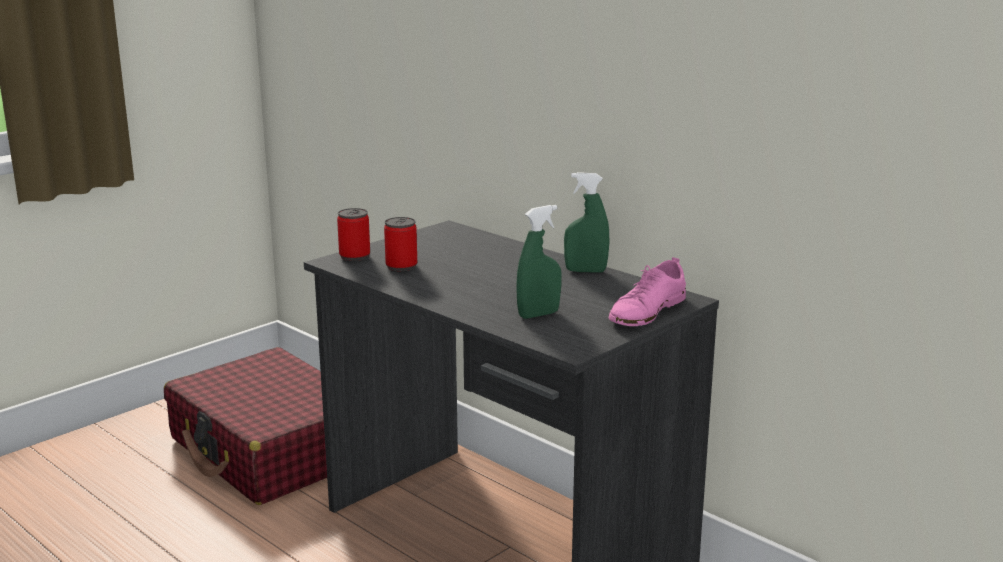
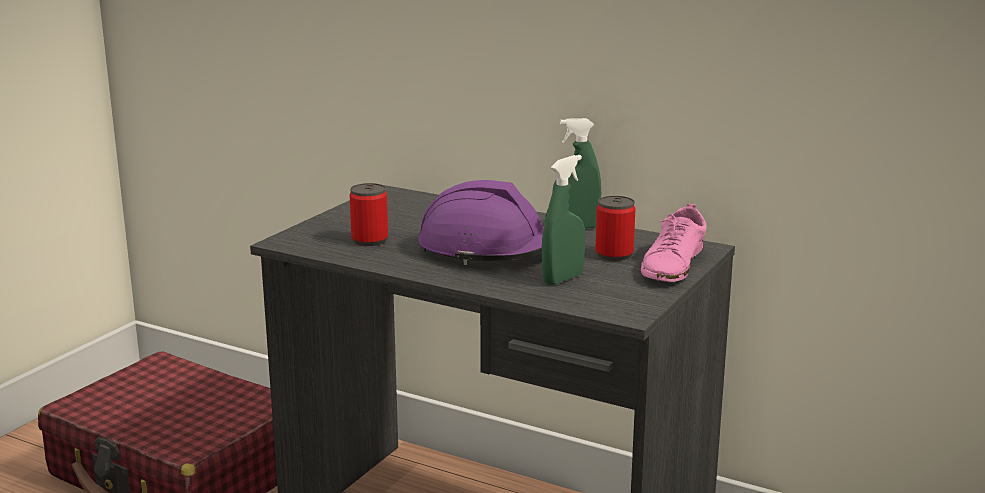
camera: 15 degrees left, 0 degrees up
can [337,208,370,261] -> can moved to [595,196,636,261]
none -> purple hard hat [418,180,548,265]

